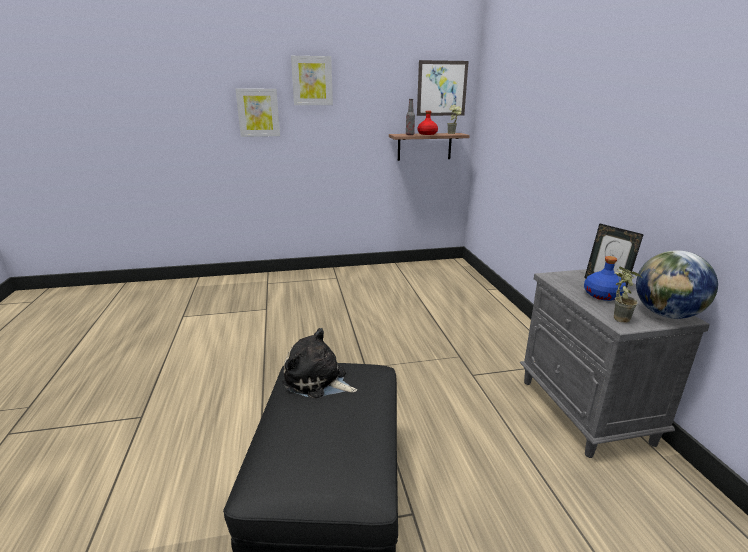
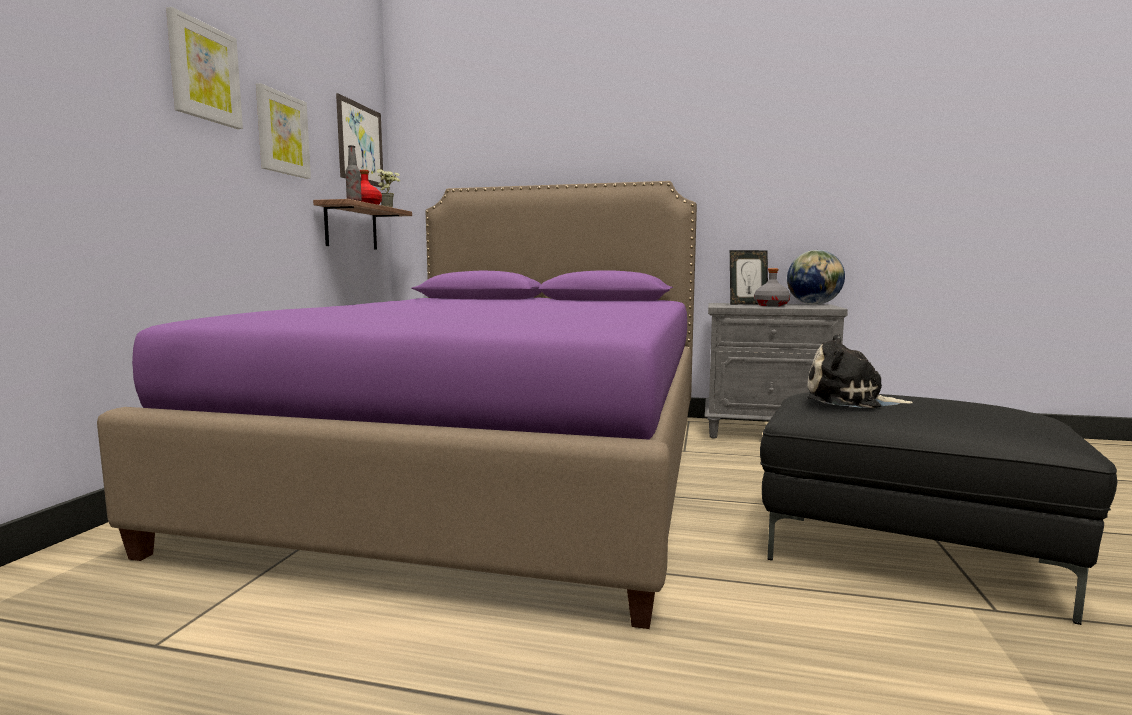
camera: 65 degrees left, 15 degrees down
picture [236,89,280,137] -> picture moved to [256,83,311,179]
plush toy [282,328,357,398] -> plush toy turned 60 degrees clockwise [807,334,913,408]
blue bottle [584,256,626,301] -> grey bottle [754,268,790,306]
potted plant [614,267,642,323] -> none
none -> purple bed [97,181,697,629]

